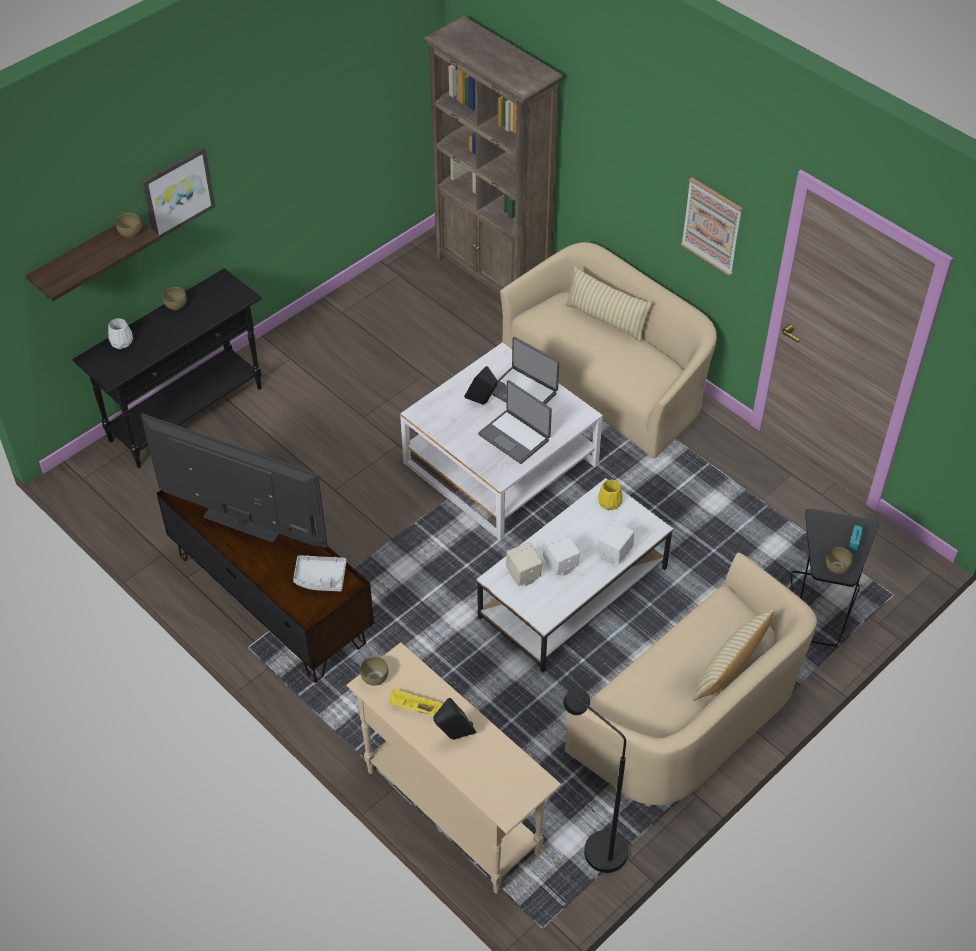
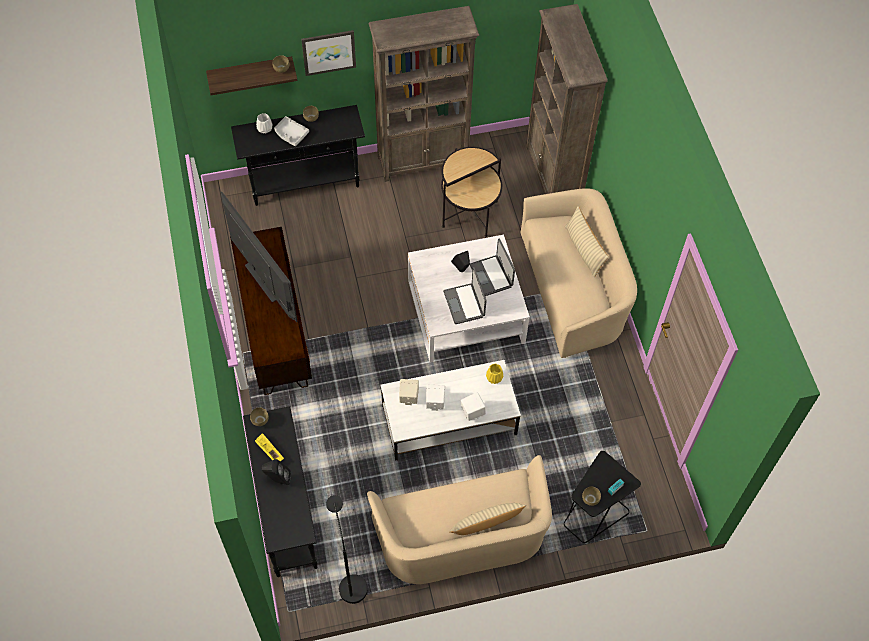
camera: 30 degrees right, 10 degrees up
grey tray [293,555,346,591] -> grey tray moved to [274,116,309,146]
beige console table [346,642,562,894] -> black console table [243,406,317,577]
picture [681,177,743,276] -> none
none -> brown bookcase [369,6,479,182]
none -> side table [441,147,502,237]

